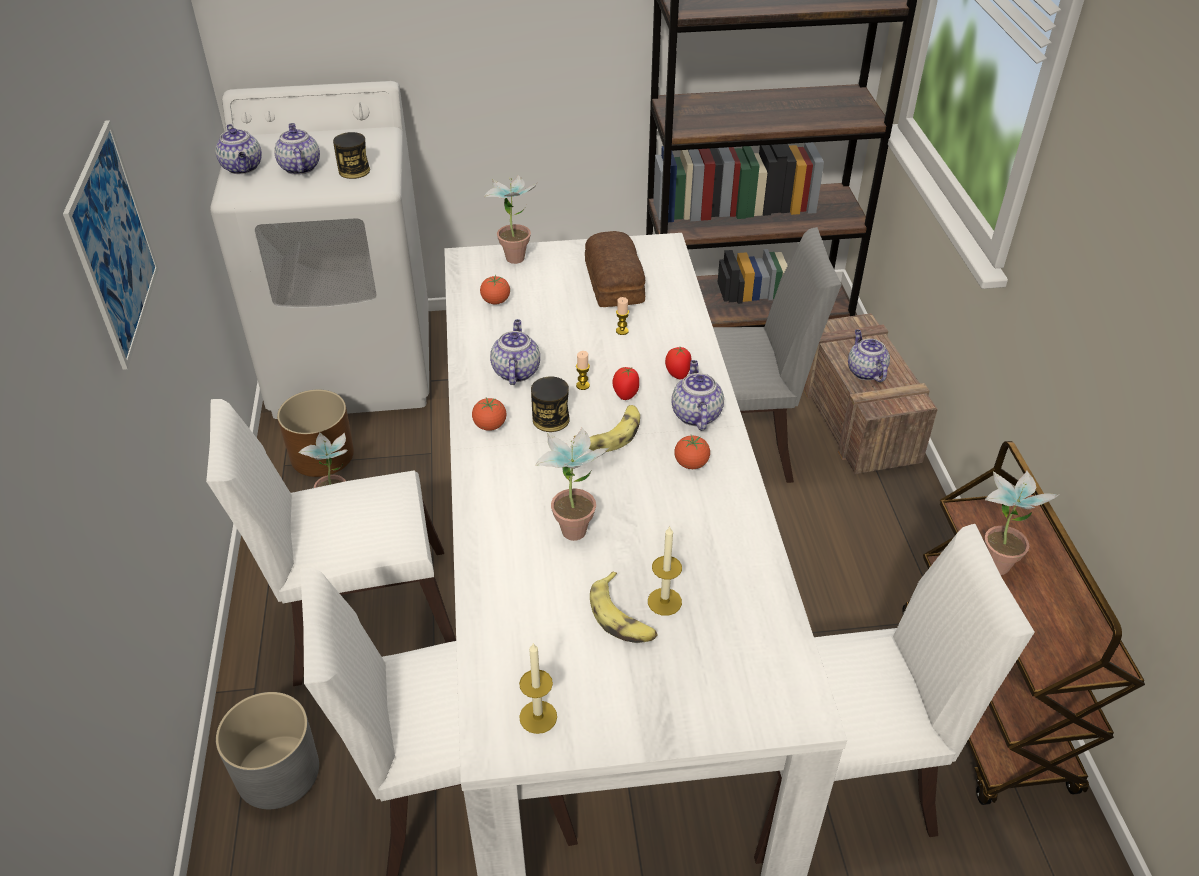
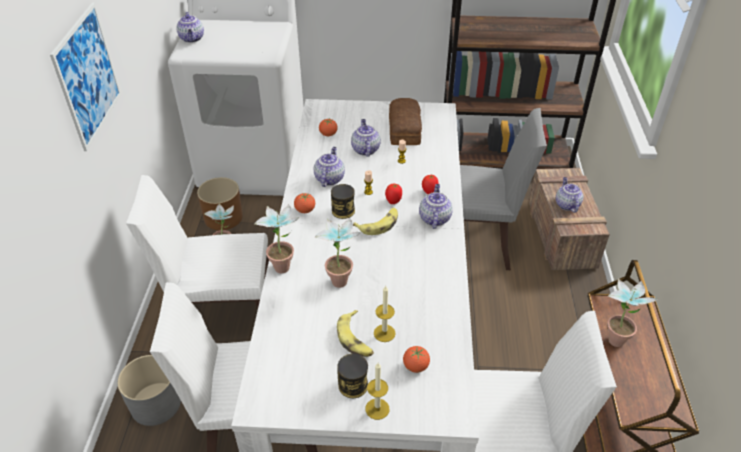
camera: 10 degrees right, 0 degrees up
teapot [274,123,320,175] -> teapot moved to [351,119,381,157]
can [333,132,370,179] -> can moved to [337,354,368,398]
potted plant [484,175,537,264] -> potted plant moved to [254,204,298,273]
candle [519,642,557,734] -> candle moved to [366,363,389,420]
tomato [674,435,710,469] -> tomato moved to [403,346,430,373]

